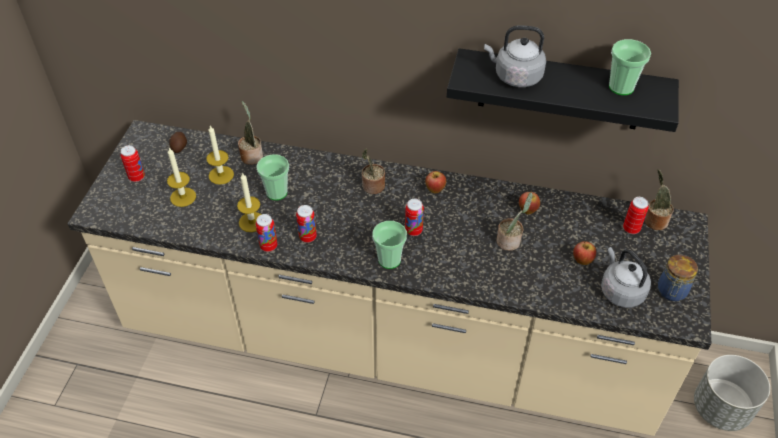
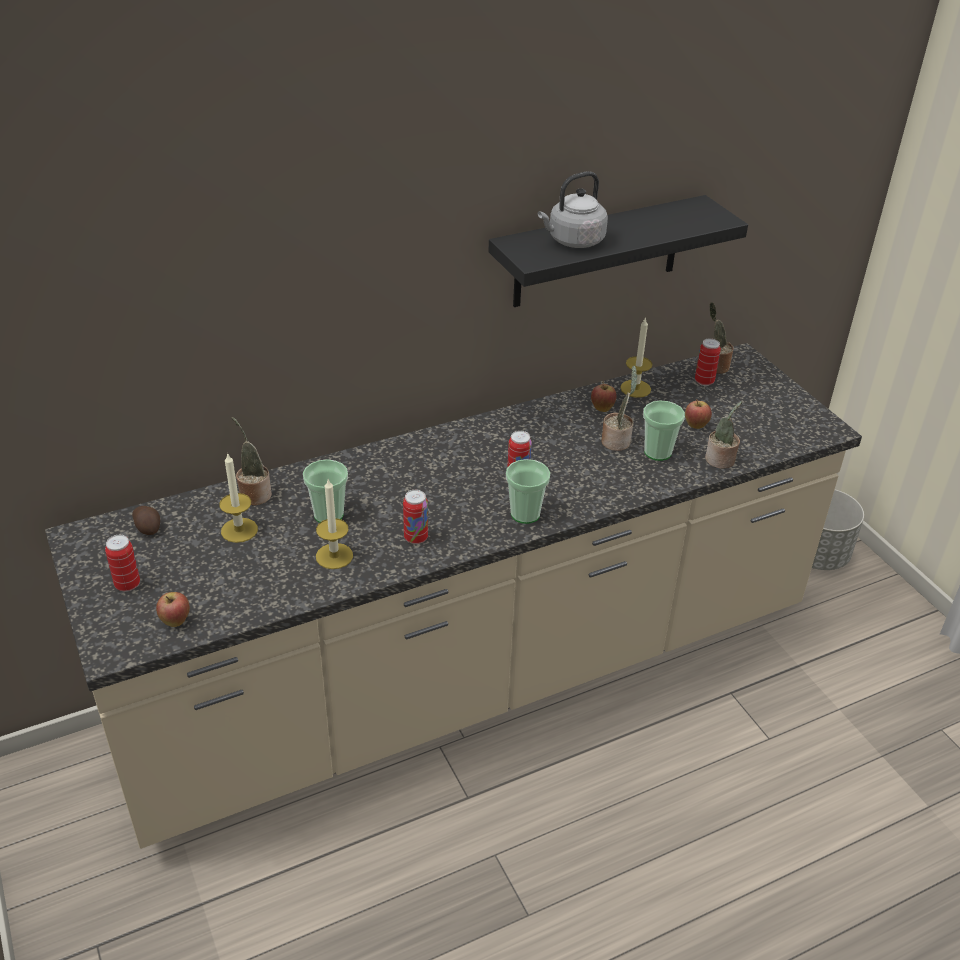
camera: 40 degrees left, 10 degrees down
candle [167,148,196,207] -> candle moved to [620,317,652,398]
can [256,214,277,252] -> none
potted plant [362,149,385,194] -> potted plant moved to [705,401,742,469]
apple [425,171,446,193] -> apple moved to [156,592,190,627]
grey kettle [601,247,651,308] -> none
cup [609,39,651,95] -> cup moved to [643,401,685,461]
jar [658,255,698,301] -> none

